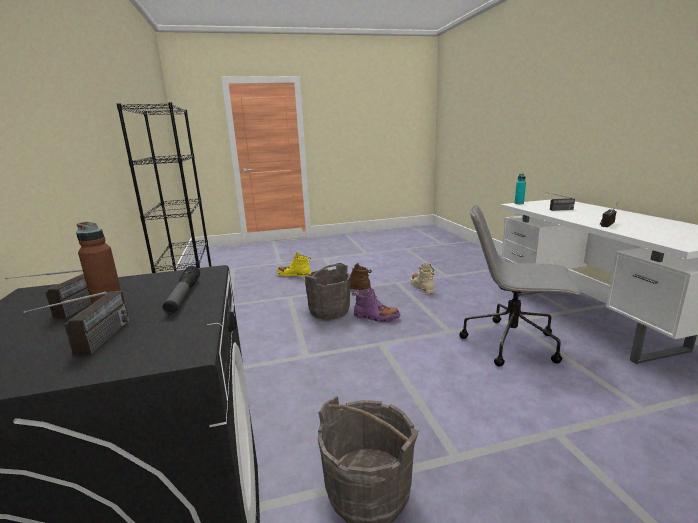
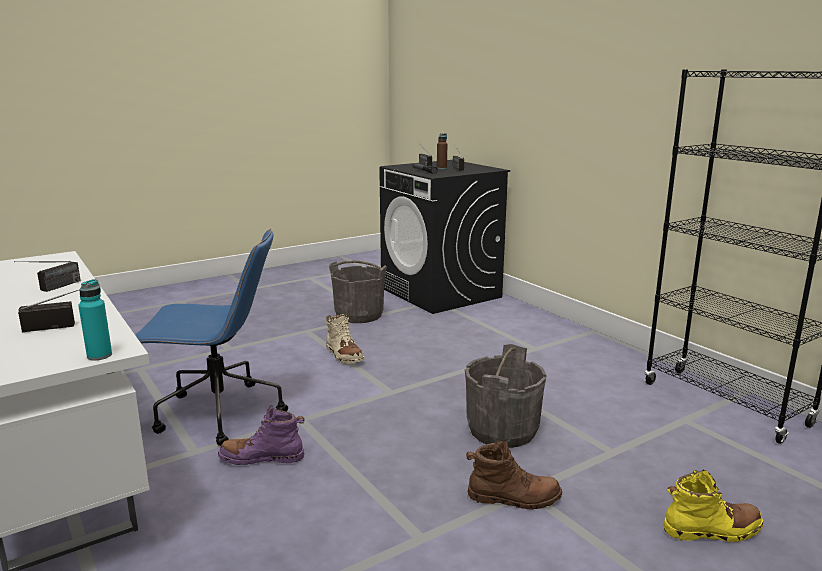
camera: 160 degrees right, 0 degrees up
purple boot [352,287,401,322] -> purple boot moved to [218,405,305,465]
beige boot [411,264,434,294] -> beige boot moved to [326,314,365,364]
grey office chair [459,205,581,367] -> blue office chair [135,229,288,446]

